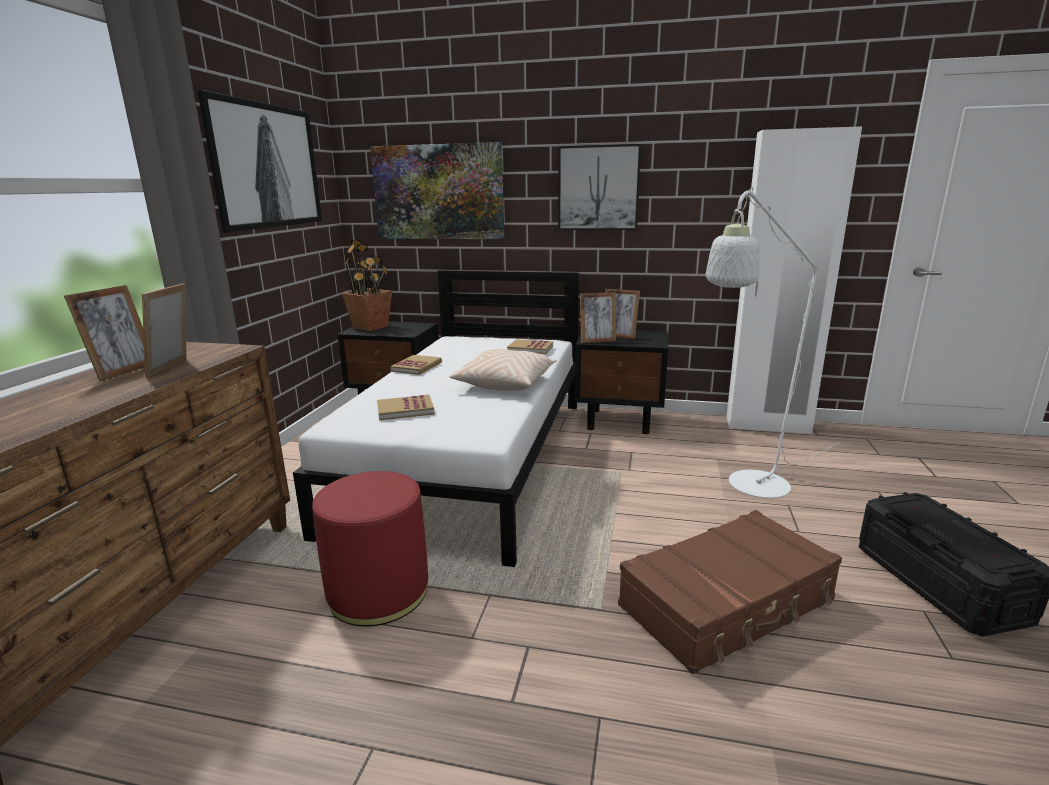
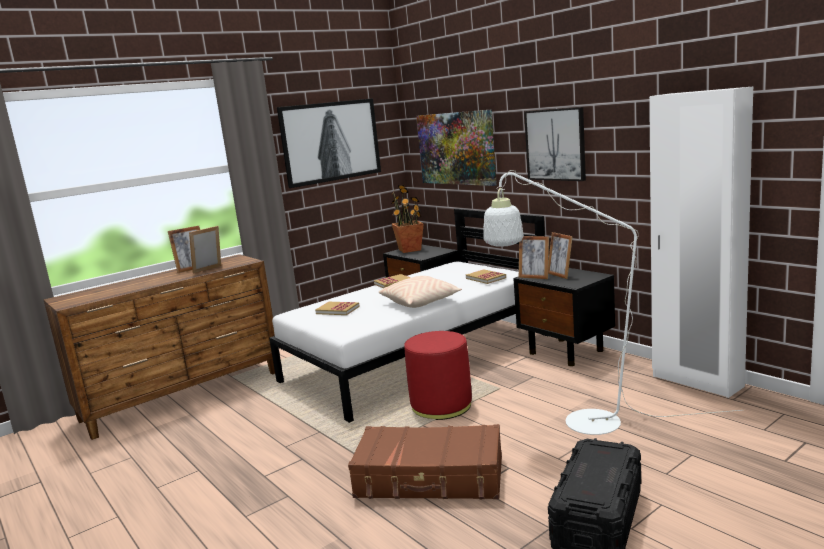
camera: 40 degrees right, 5 degrees down
red ottoman [312,471,428,626] -> red ottoman moved to [404,331,472,420]

